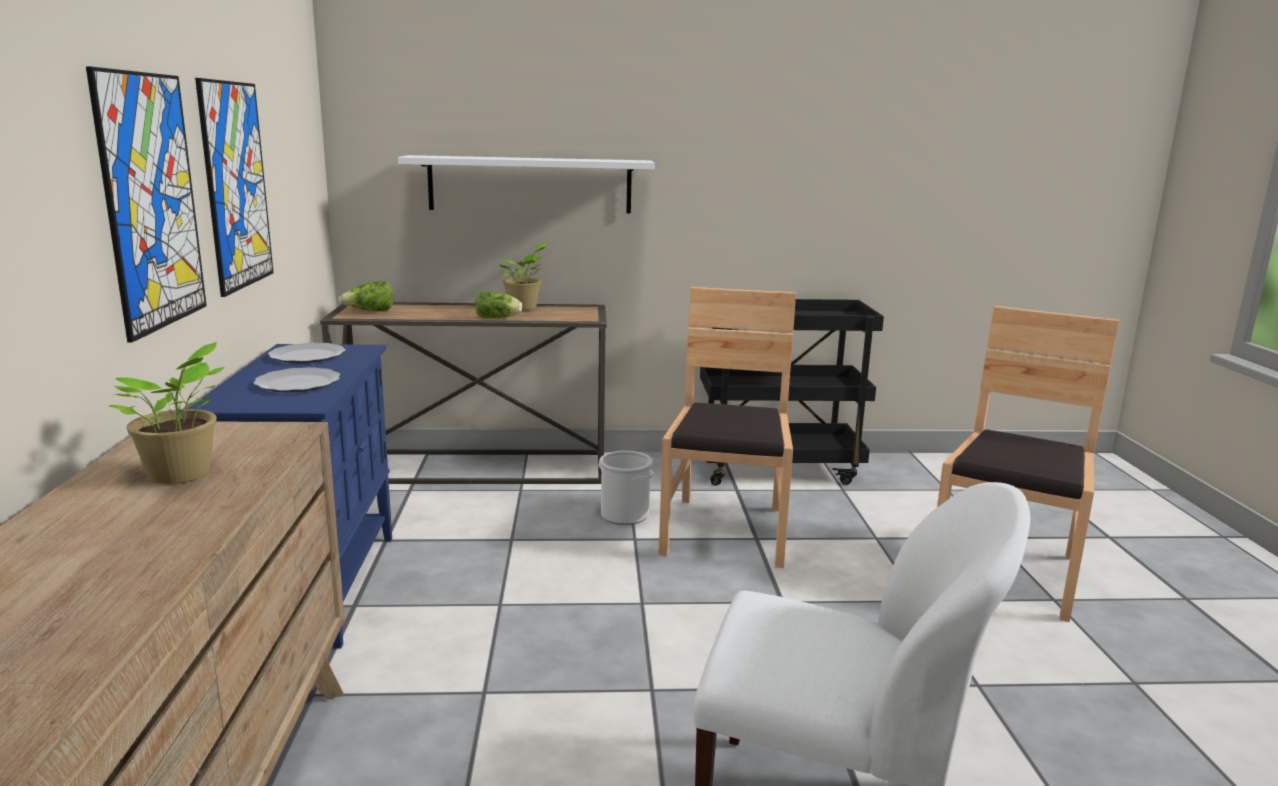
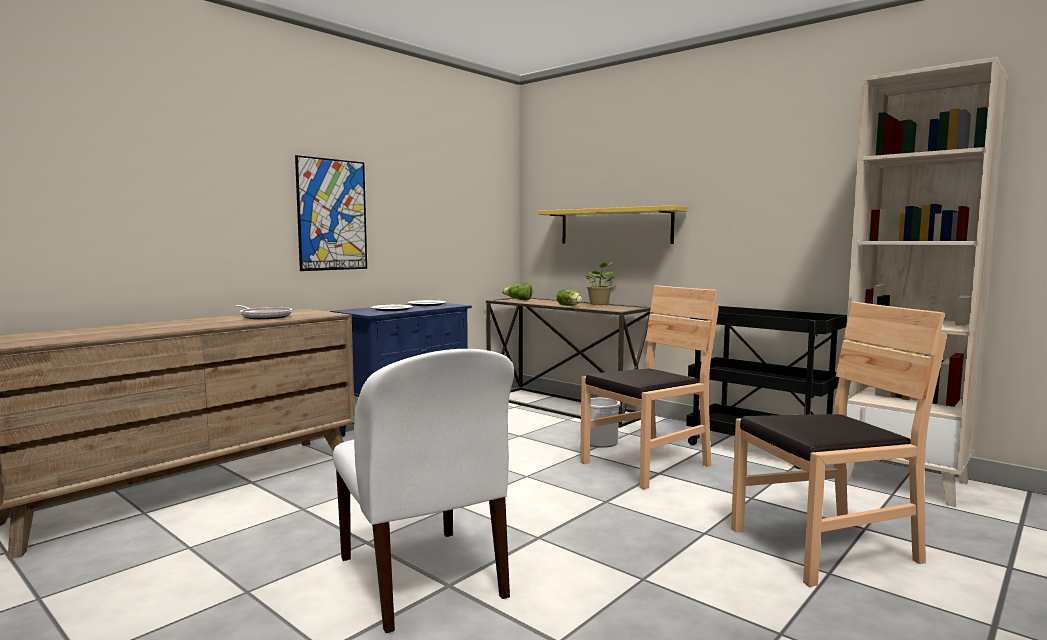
camera: 45 degrees right, 10 degrees down
potted plant [109,342,225,484] -> frying pan [236,305,292,319]
picture [195,78,274,297] -> none
white shelf [398,155,655,214] -> yellow shelf [537,205,687,244]
none -> beige bookcase [846,57,1008,507]

